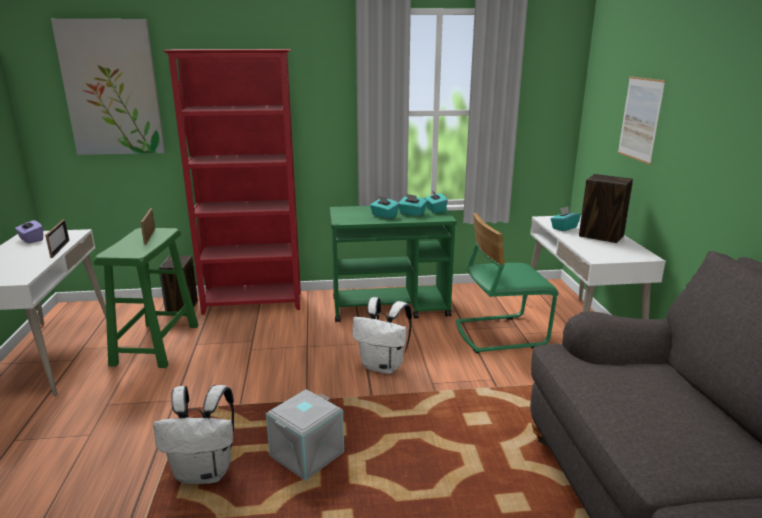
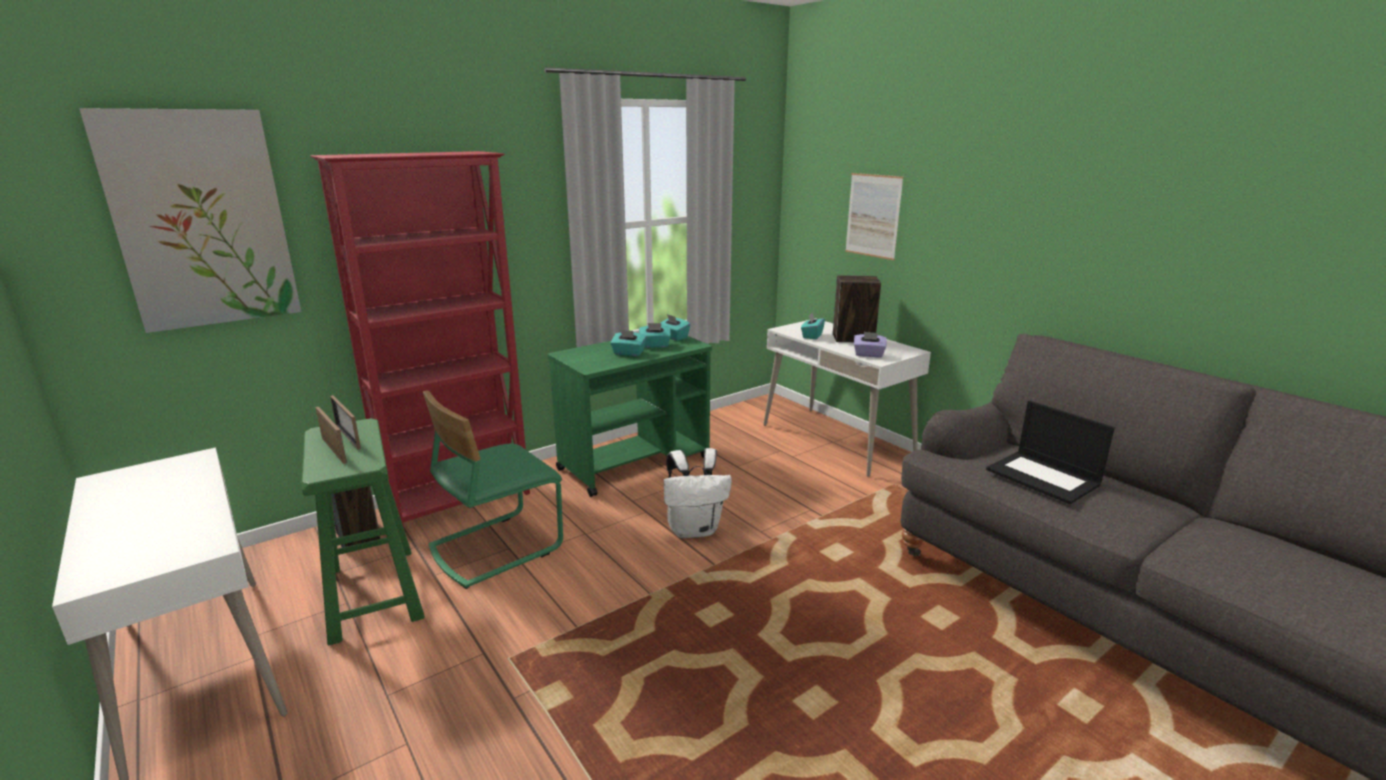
camera: 30 degrees left, 0 degrees up
purple tissue box [15,220,43,244] -> purple tissue box moved to [854,332,887,357]
picture frame [45,219,70,258] -> picture frame moved to [315,406,347,464]
white backpack [154,385,234,484] -> none
grey storage box [266,389,344,481] -> none
green chair [456,213,558,353] -> green chair moved to [423,390,563,589]
none -> laptop [986,401,1115,504]

